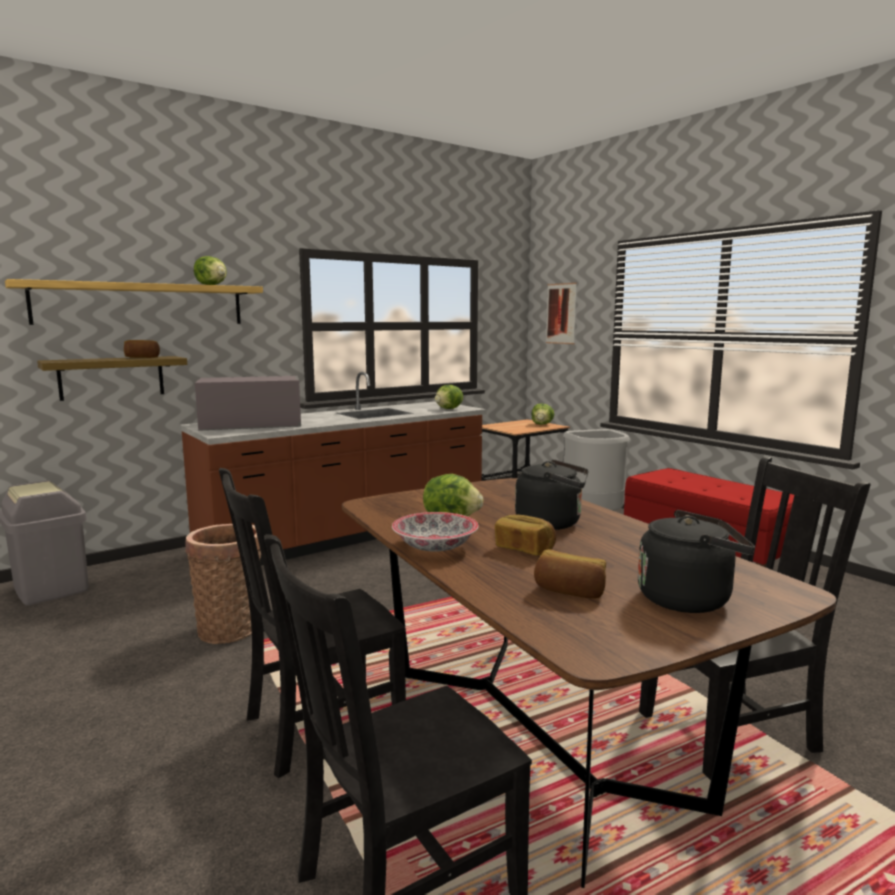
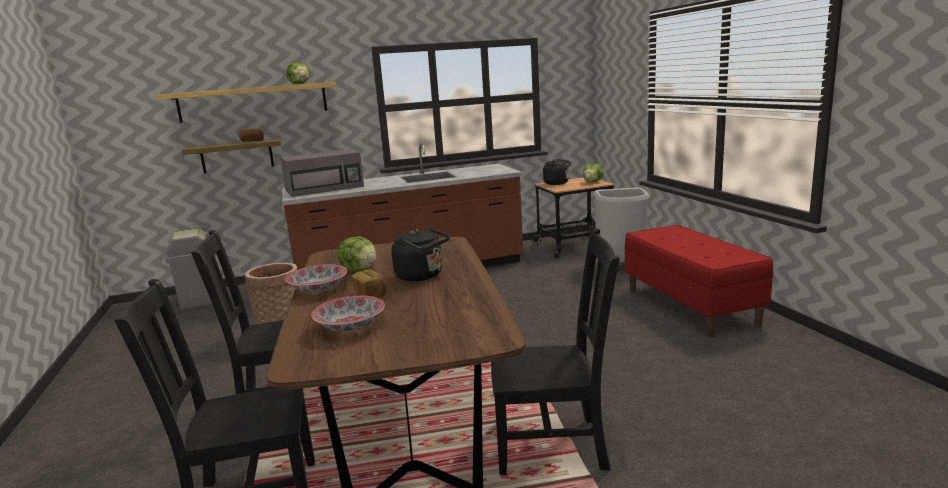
camera: 20 degrees right, 5 degrees up
grey microwave [195,376,301,431] -> grey microwave turned 150 degrees clockwise [280,149,364,197]
lettuce [435,385,463,409] -> none
bread [534,549,606,599] -> bowl [311,296,385,332]
picture [546,283,577,344] -> none
black kettle [637,510,755,613] -> black kettle moved to [543,159,572,185]

